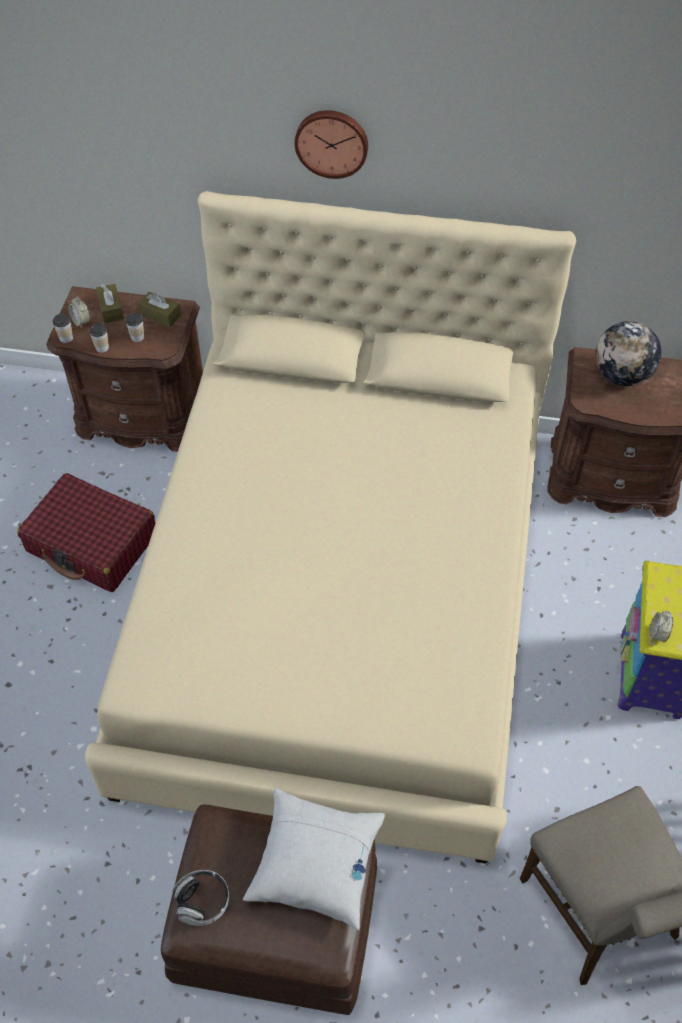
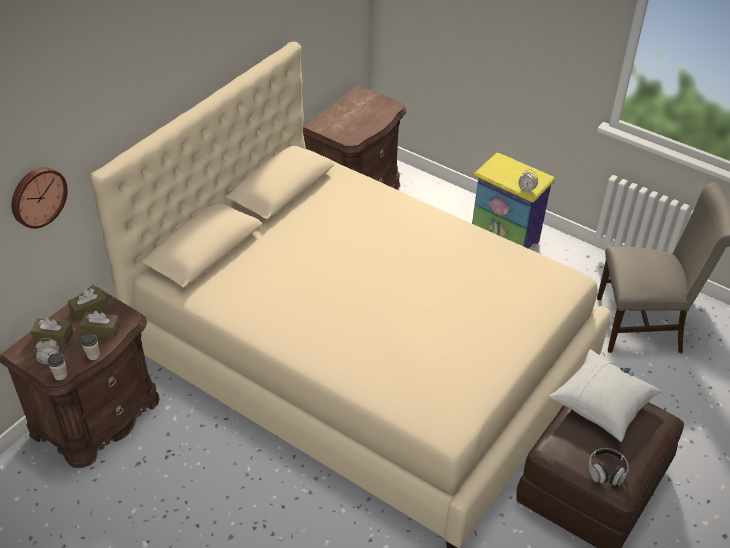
camera: 65 degrees left, 10 degrees down
red suitcase [17,473,155,592] -> none
cup [125,313,144,342] -> brown tissue box [79,311,121,339]
wall clock [294,110,368,179] -> wall clock moved to [12,167,68,229]
globe [595,321,661,386] -> none

